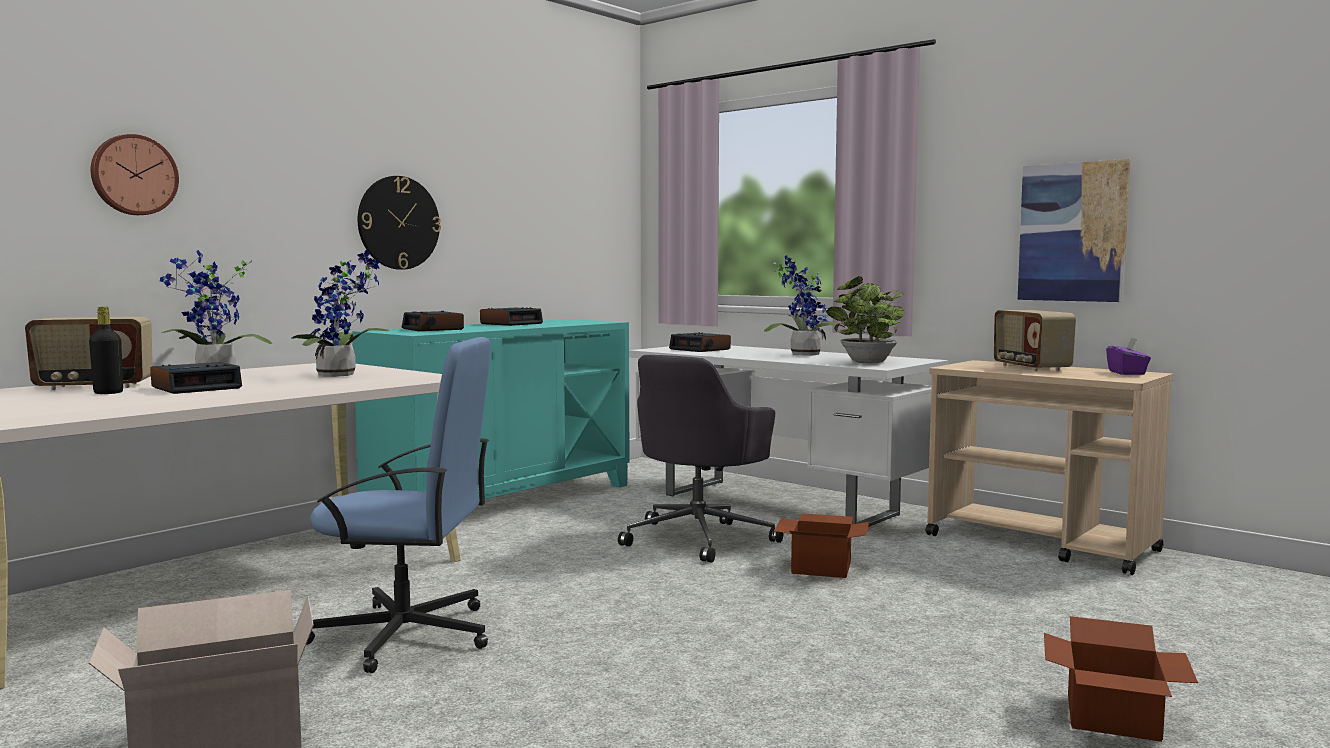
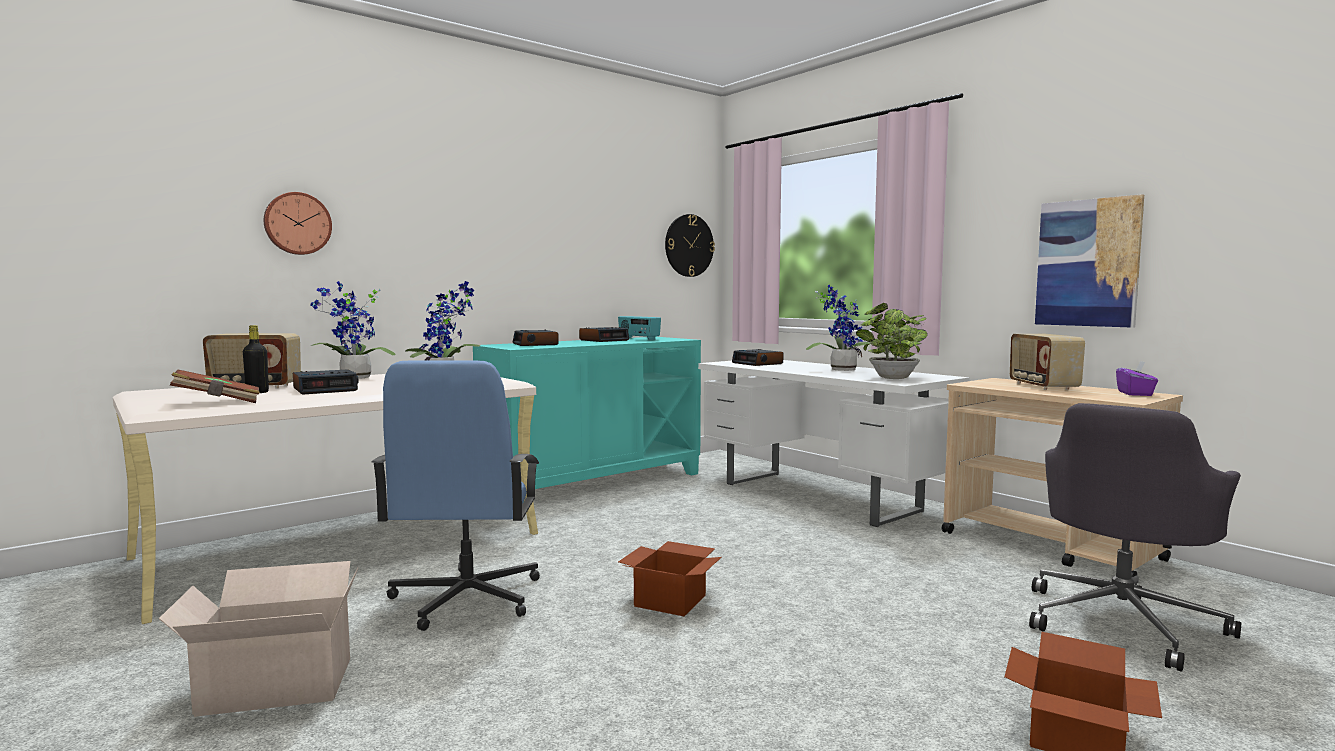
camera: 10 degrees right, 0 degrees up
blue office chair [306,337,491,673] -> blue office chair turned 75 degrees clockwise [371,360,540,631]
wall clock [358,176,441,270] -> wall clock moved to [665,214,715,277]
grey office chair [618,355,783,562] -> grey office chair moved to [1029,403,1241,672]
cardboard box [774,513,869,578] -> cardboard box moved to [618,541,722,616]
none -> brown book [170,370,260,403]
none -> radio [618,316,661,340]

